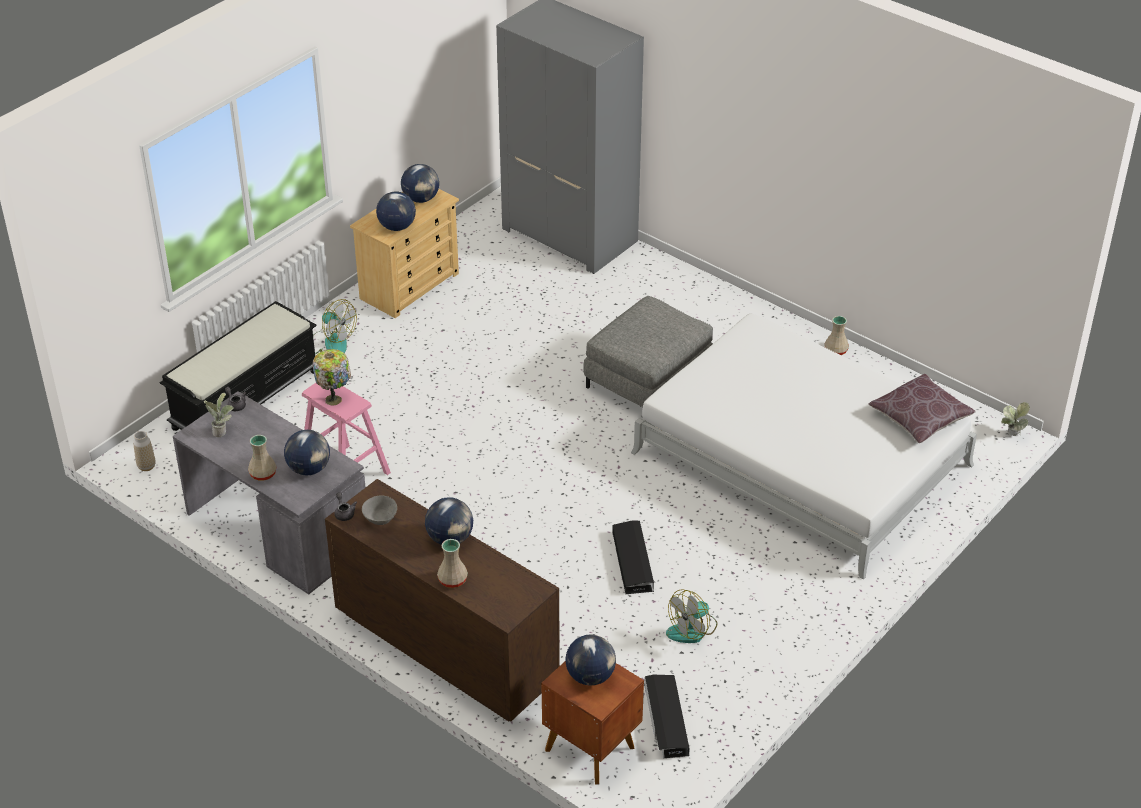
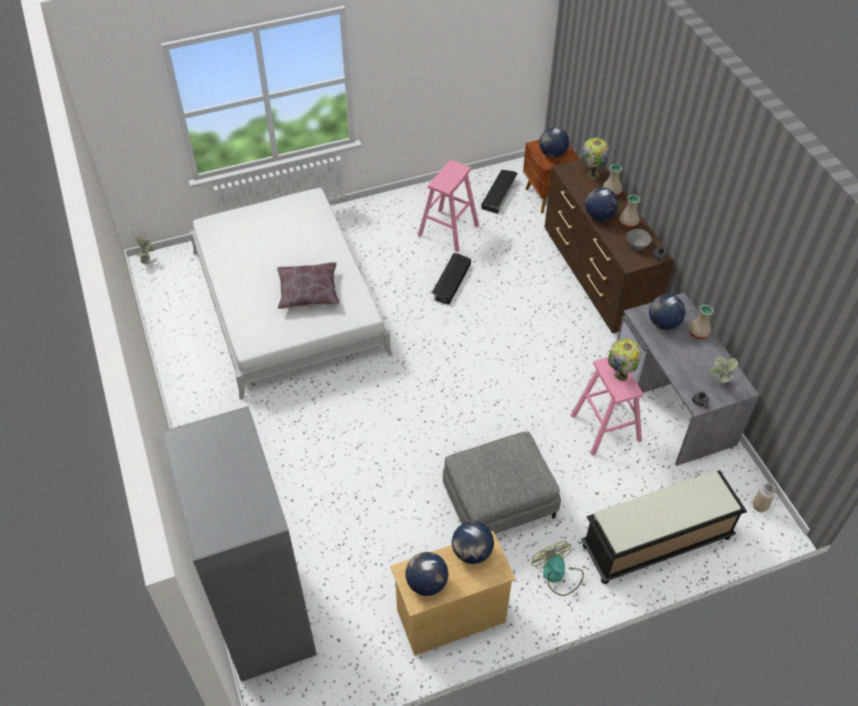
camera: 150 degrees left, 10 degrees up
grey ottoman [583,296,713,407] -> grey ottoman moved to [443,431,561,534]
fan [666,589,717,643] -> pink stool [418,160,479,252]
beige vase [825,316,849,355] -> beige vase moved to [619,195,640,228]
brown pillow [868,374,976,443] -> brown pillow moved to [277,262,340,309]
none -> table lamp [581,138,609,179]

